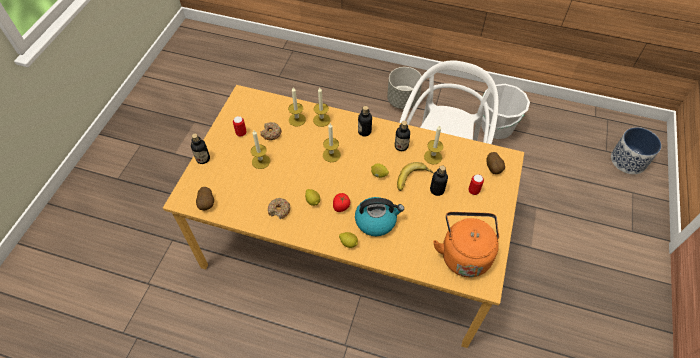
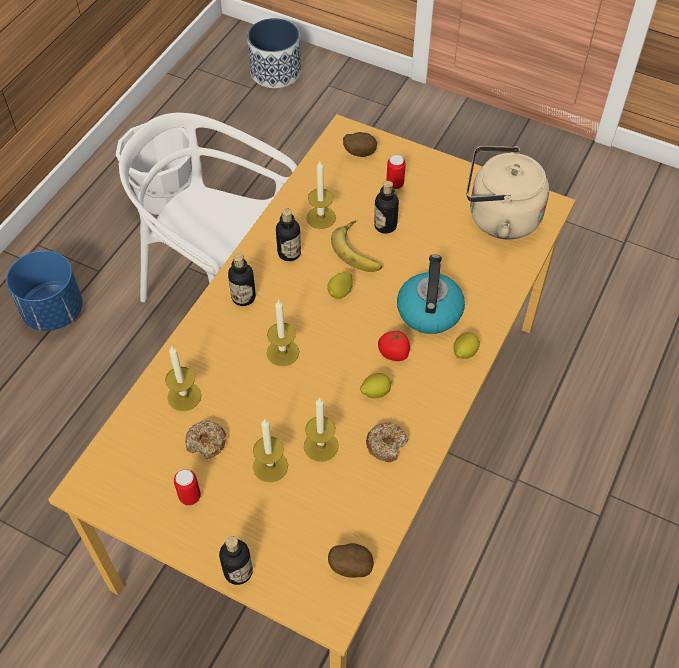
camera: 80 degrees left, 0 degrees up
candle [313,88,331,127] -> candle moved to [304,397,338,462]
grey planter [387,67,422,109] -> blue planter [6,250,83,331]
orange kettle [433,212,499,277] -> beige kettle [466,146,549,239]

